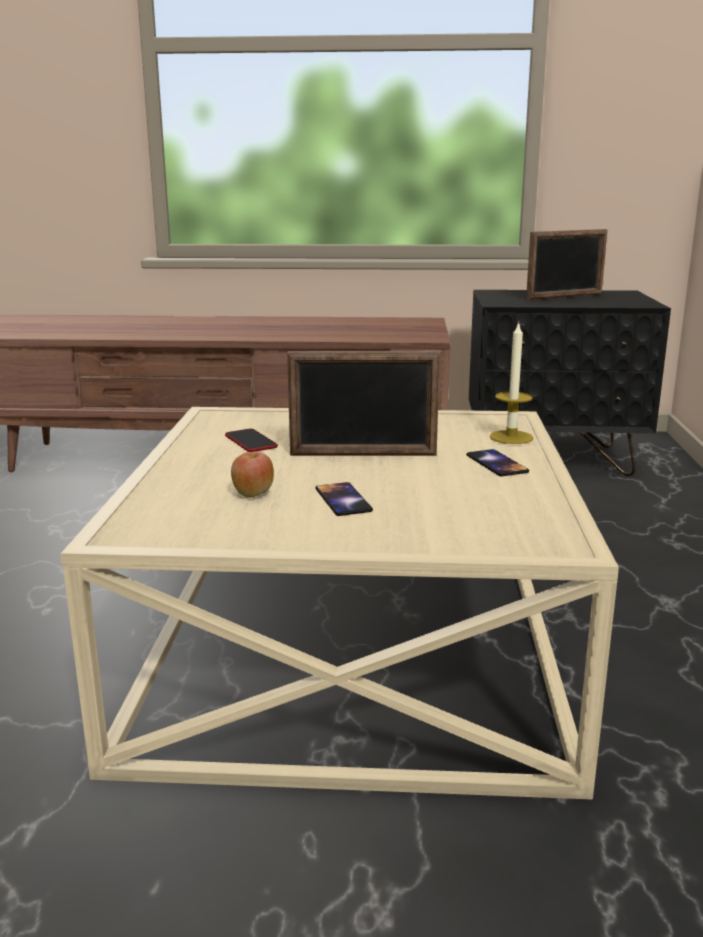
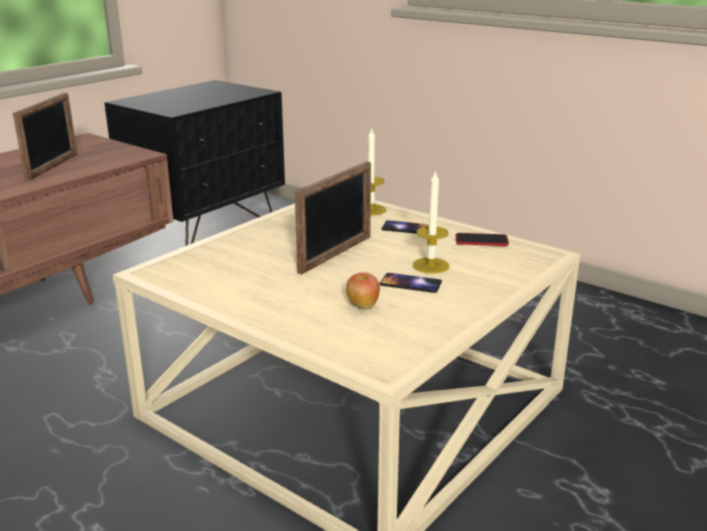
camera: 55 degrees left, 5 degrees up
phone [225,429,278,452] -> phone moved to [456,233,509,246]
picture frame [526,229,608,300] -> picture frame moved to [13,93,77,181]
none -> candle [413,170,449,274]

